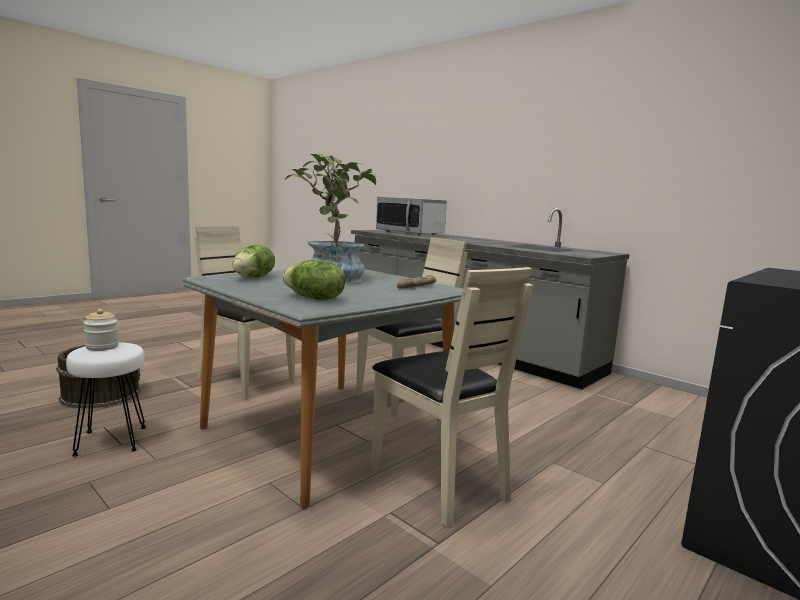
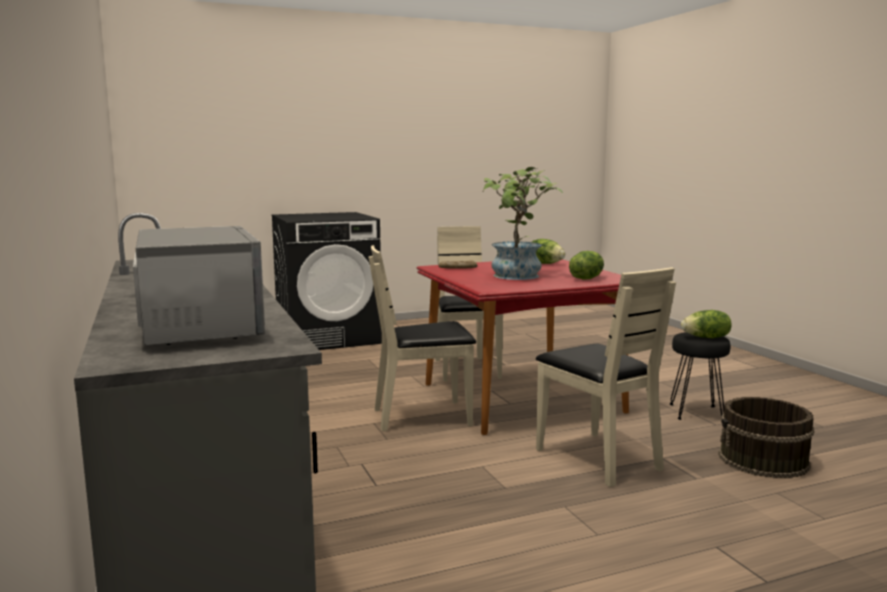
camera: 155 degrees left, 0 degrees up
white stool [66,342,146,457] -> black stool [670,332,730,420]
jar [84,309,119,351] -> lettuce [681,310,732,338]
grey dining table [182,269,463,508] -> red dining table [417,259,629,435]

